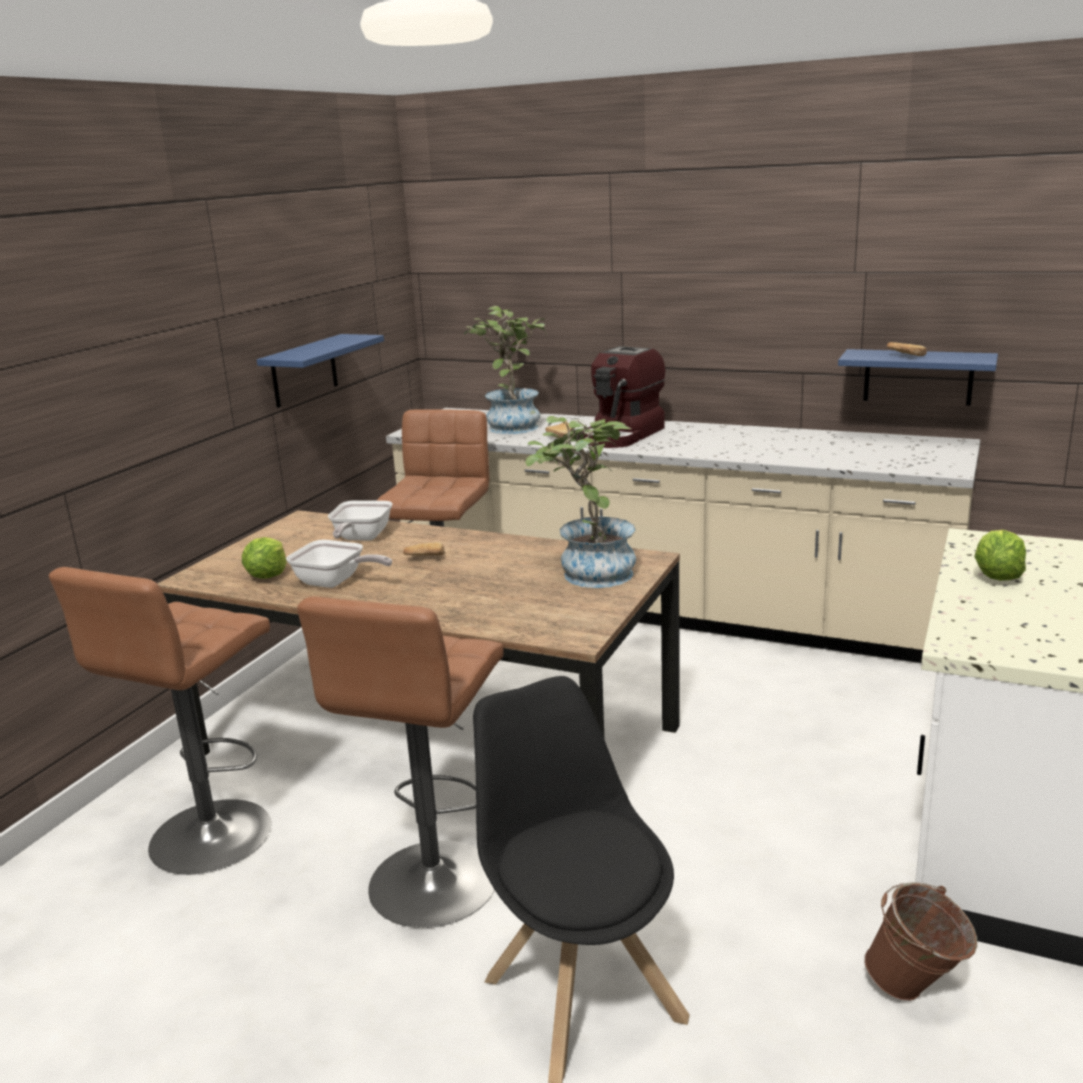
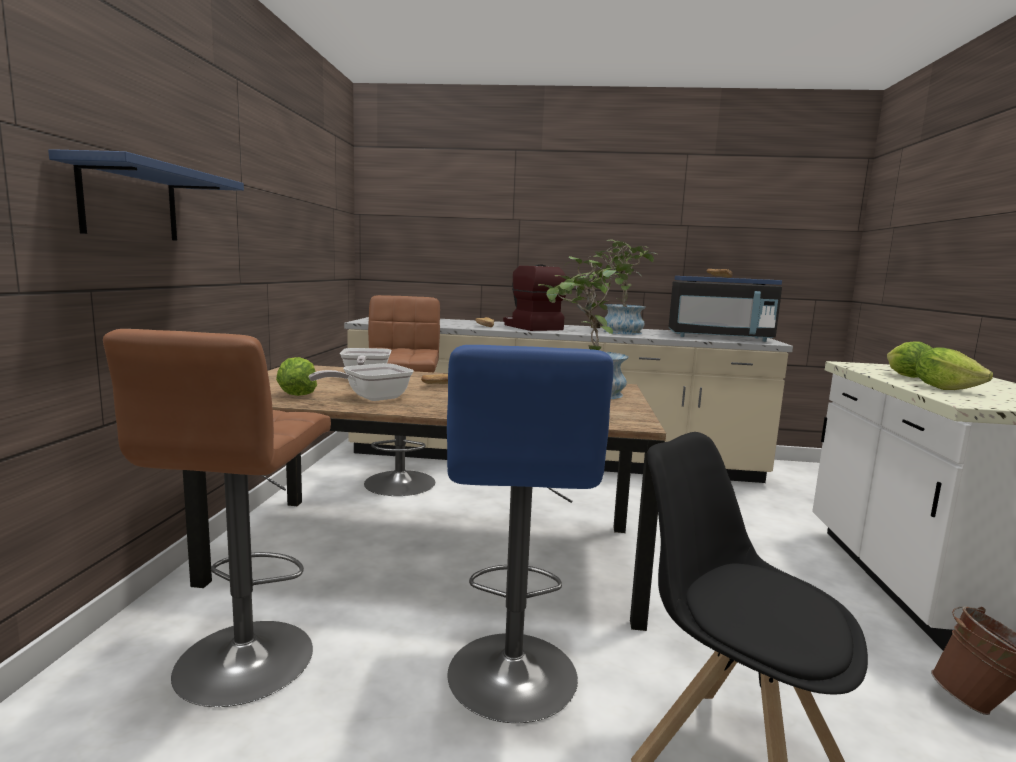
camera: 20 degrees left, 10 degrees down
blue shelf [257,334,384,408] -> blue shelf moved to [48,149,244,241]
frying pan [286,540,392,588] -> frying pan turned 135 degrees clockwise [309,363,414,401]
brown stool [297,597,504,928] -> blue stool [447,345,614,723]
potted plant [464,306,547,434] -> potted plant moved to [587,239,657,335]
coffee machine [582,346,665,448] -> coffee machine turned 135 degrees clockwise [503,265,567,331]
none -> black microwave [669,281,782,342]
none -> lettuce [915,347,993,390]

